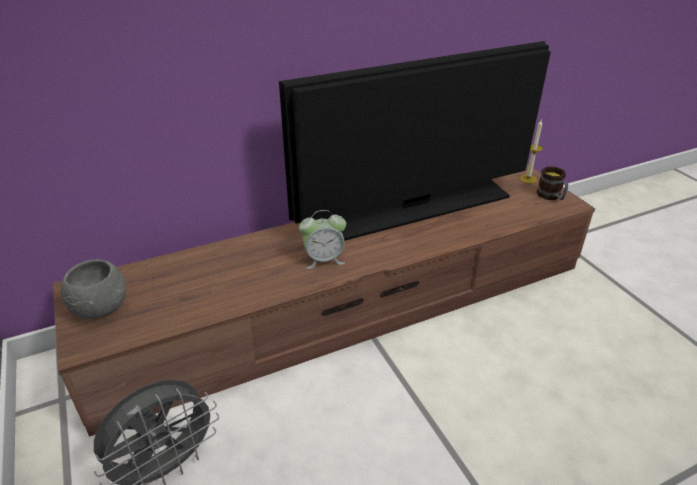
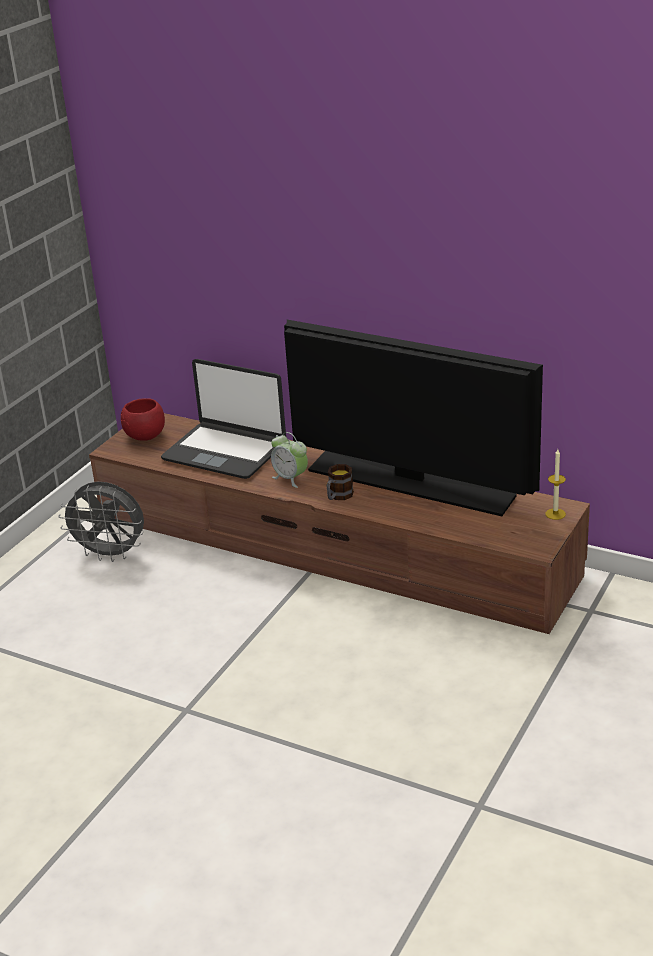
camera: 55 degrees right, 5 degrees down
grey bowl [60,259,126,319] -> red bowl [121,398,165,440]
mug [537,167,568,200] -> mug moved to [327,464,354,500]
none -> laptop [161,359,286,479]

